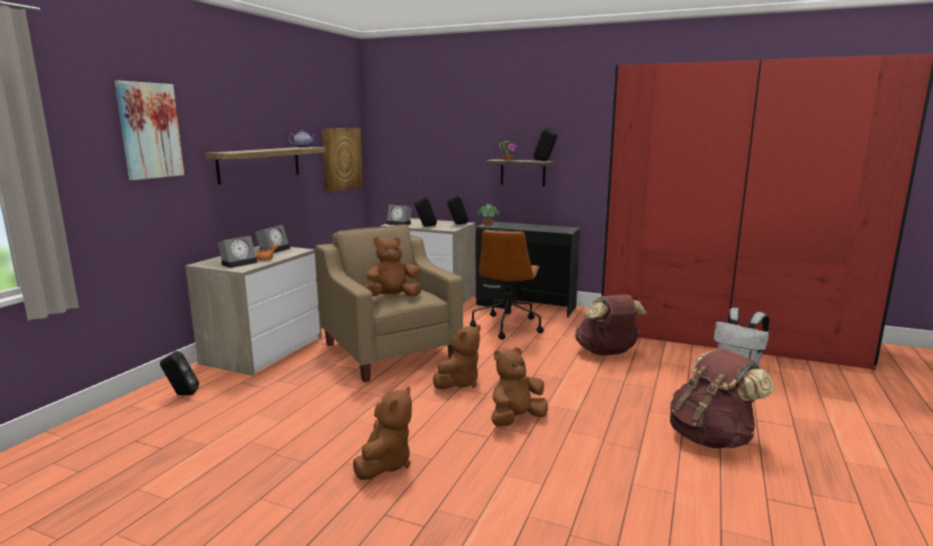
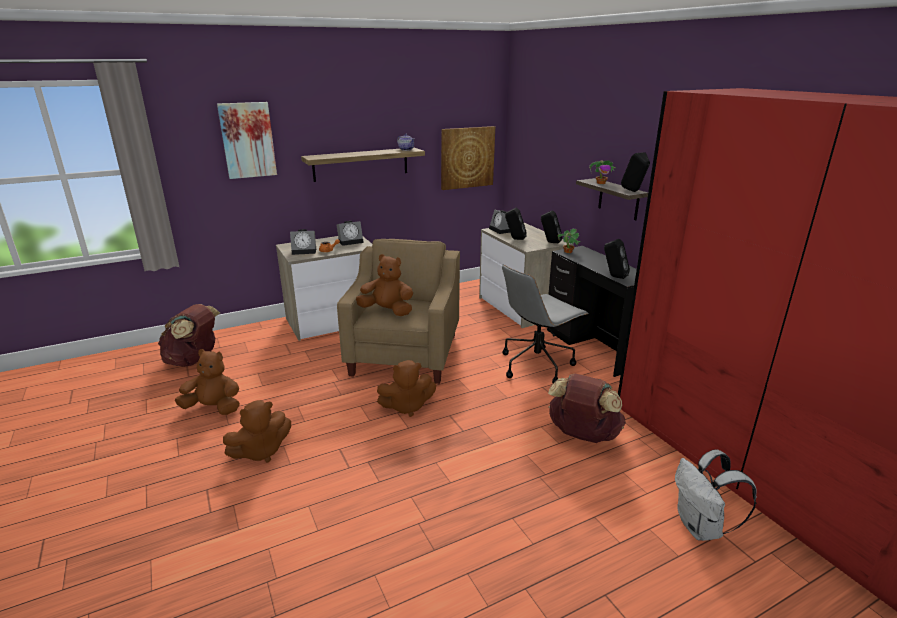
camera: 40 degrees right, 10 degrees up
black speaker [160,351,199,395] -> black speaker moved to [604,239,630,279]
brown office chair [470,230,544,340] -> grey office chair [502,264,589,383]
brown plush toy [492,347,548,427] -> brown plush toy moved to [175,349,240,415]
brown backpack [670,349,774,448] -> brown backpack moved to [158,304,220,367]

